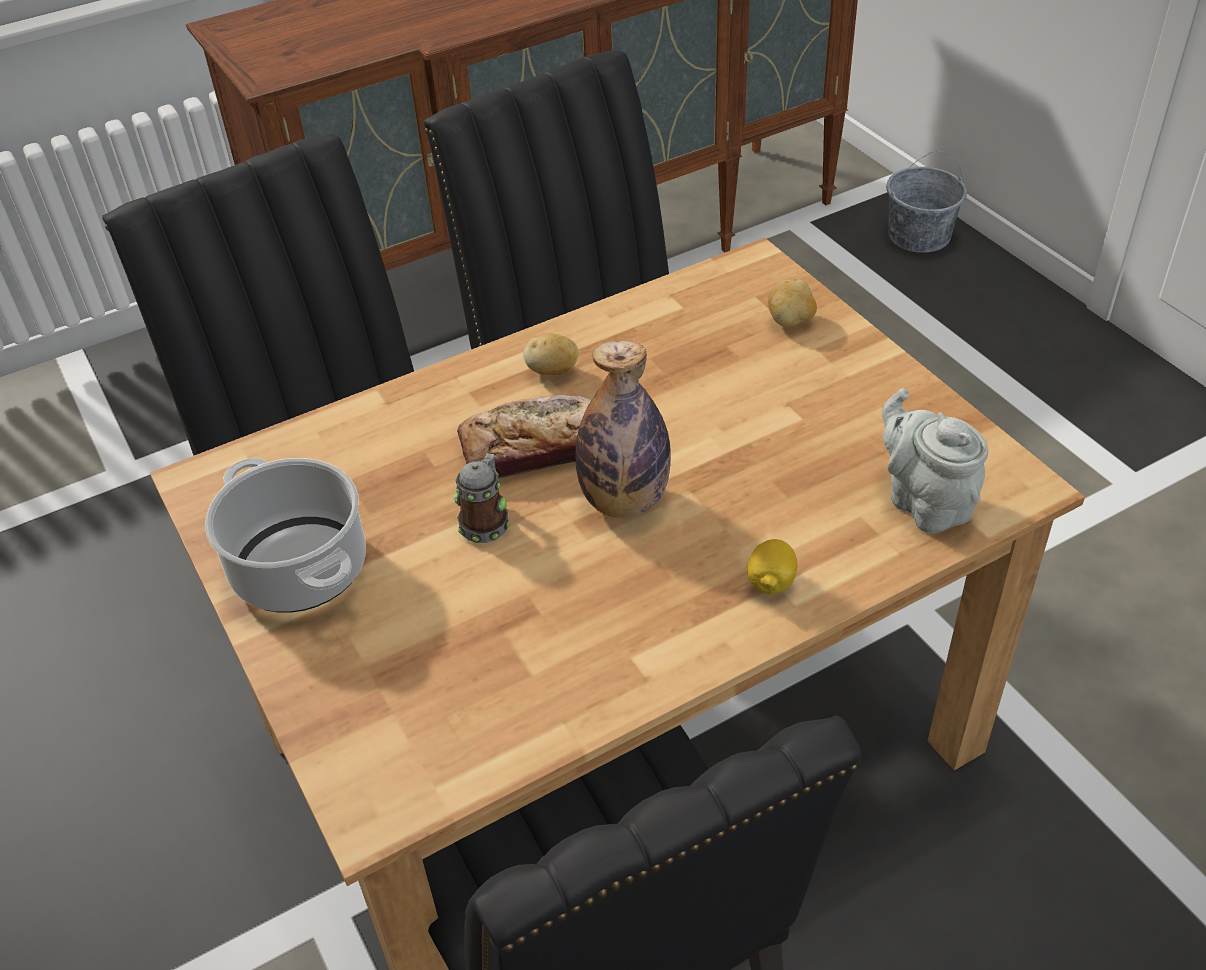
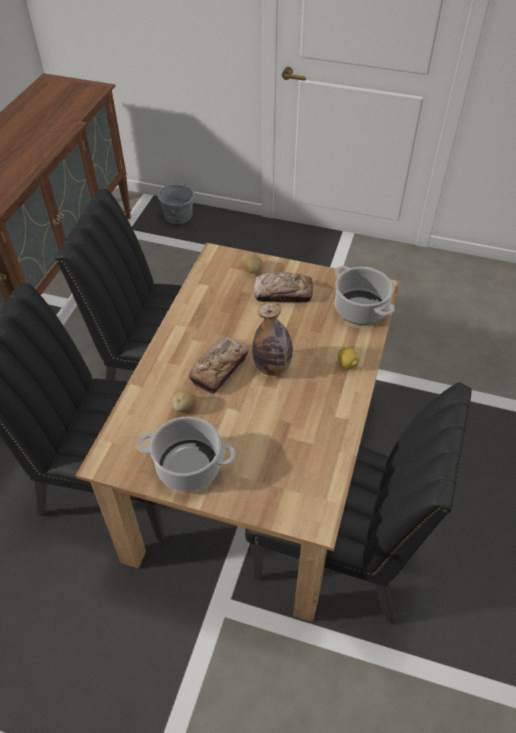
camera: 45 degrees left, 5 degrees up
mug [454,453,510,543] -> none
potato [523,334,579,375] -> potato moved to [171,389,196,412]
grey teapot [882,388,988,533] -> cooking pot [335,266,394,325]
none -> bread [254,272,313,303]

